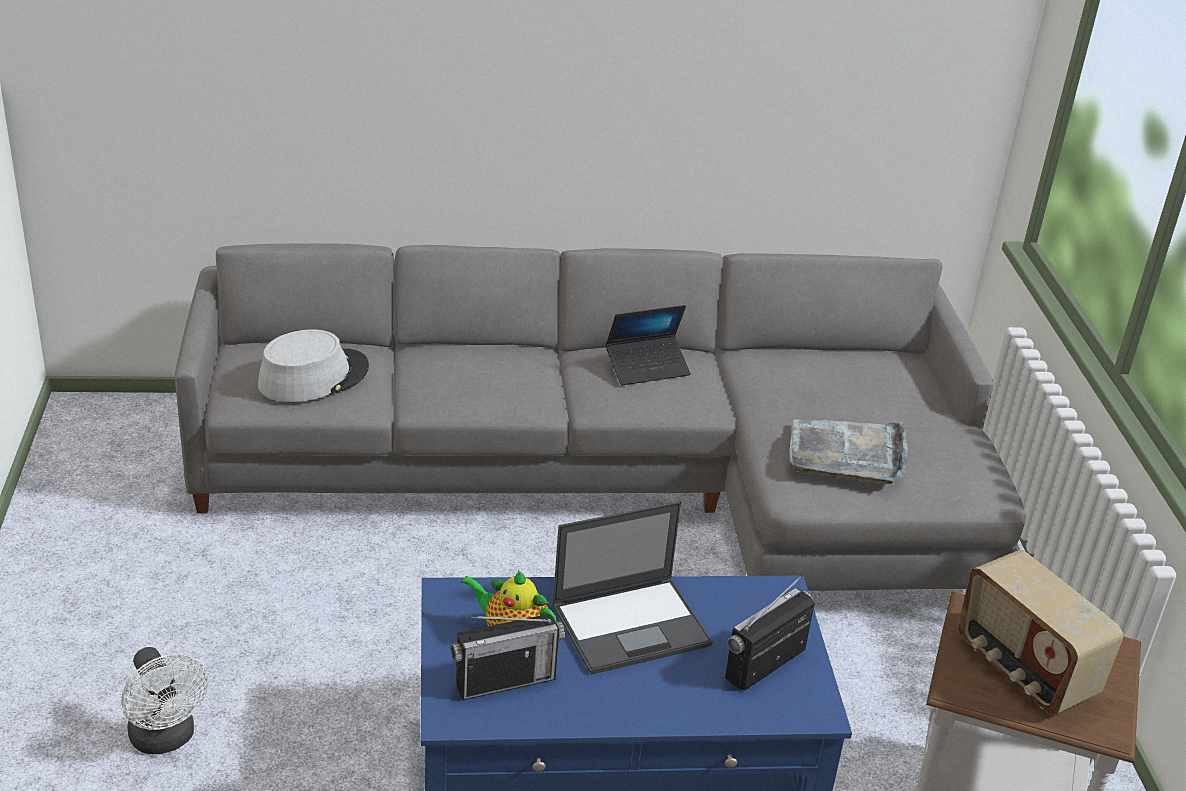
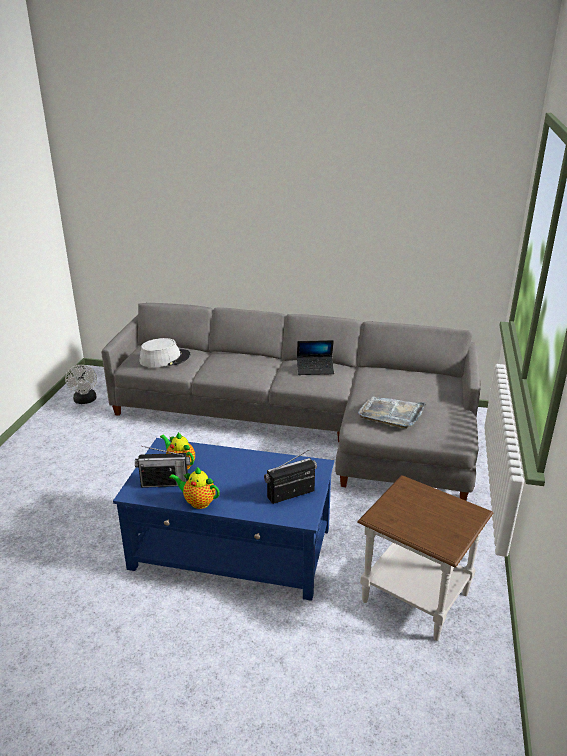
camera: 20 degrees right, 5 degrees down
white fan [121,647,208,754] -> white fan moved to [65,365,97,404]
laptop [552,501,713,675] -> none
radio [958,550,1123,715] -> none
none -> teapot [169,467,220,509]

